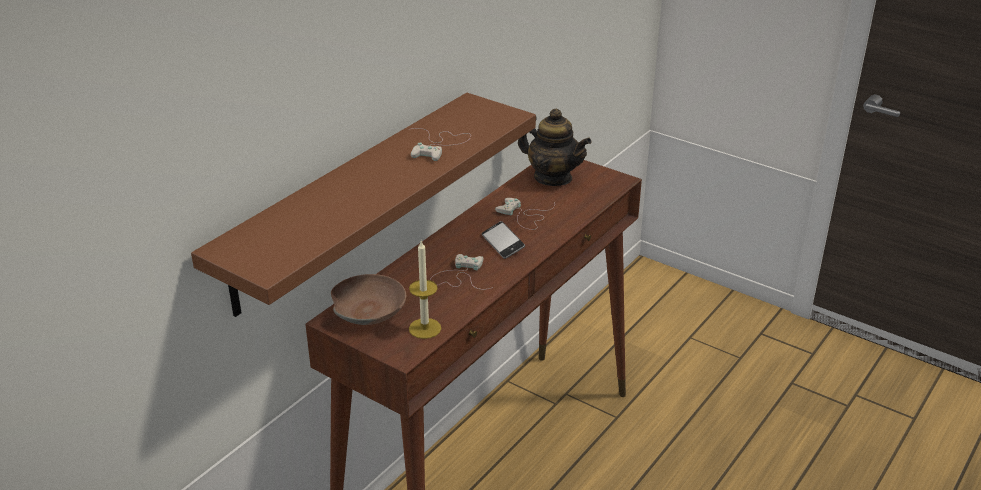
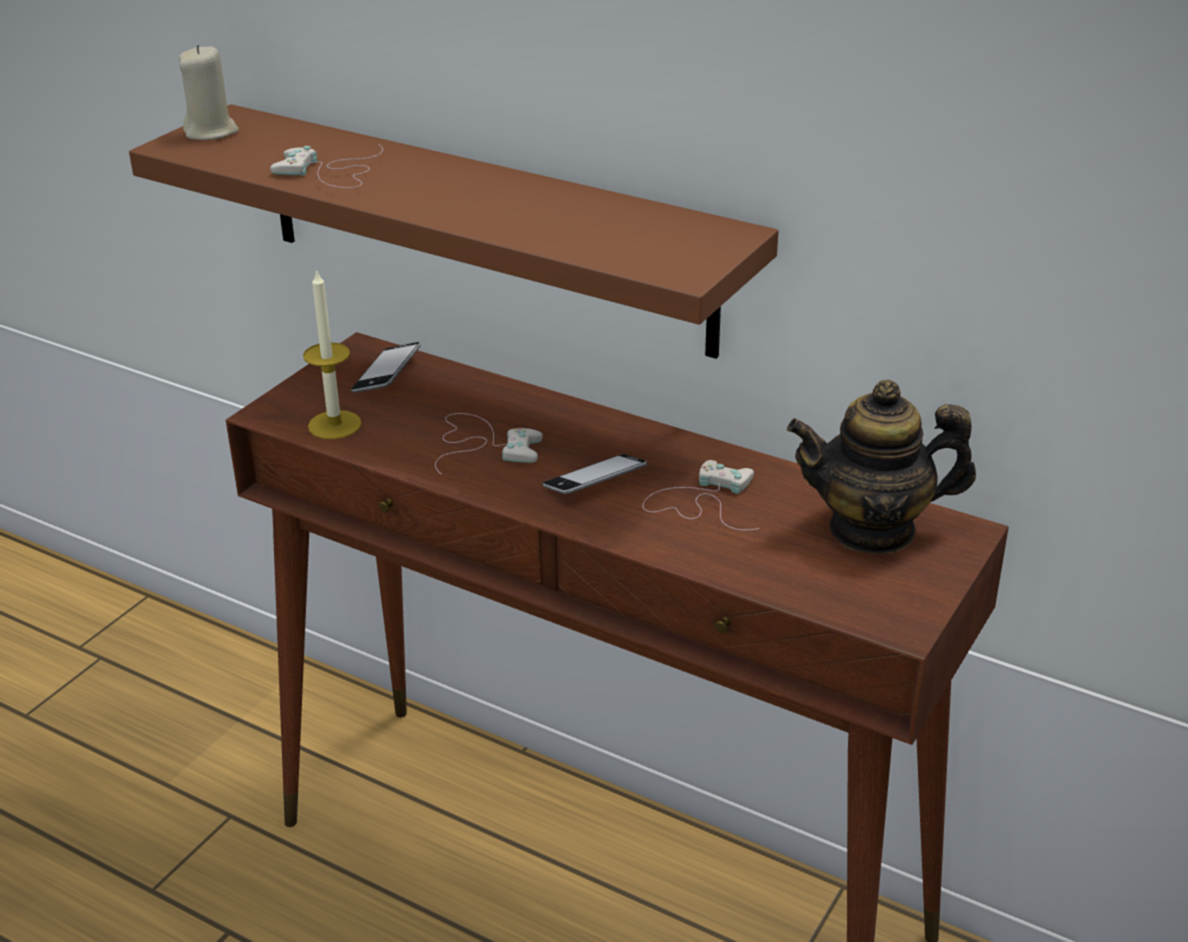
camera: 85 degrees right, 0 degrees up
brown bowl [331,274,406,325] -> phone [351,342,421,393]
white game controller [411,128,471,161] -> white game controller moved to [270,144,383,188]
teapot [518,108,592,186] -> teapot turned 60 degrees clockwise [787,380,976,554]
none -> beige candle [179,45,239,140]

